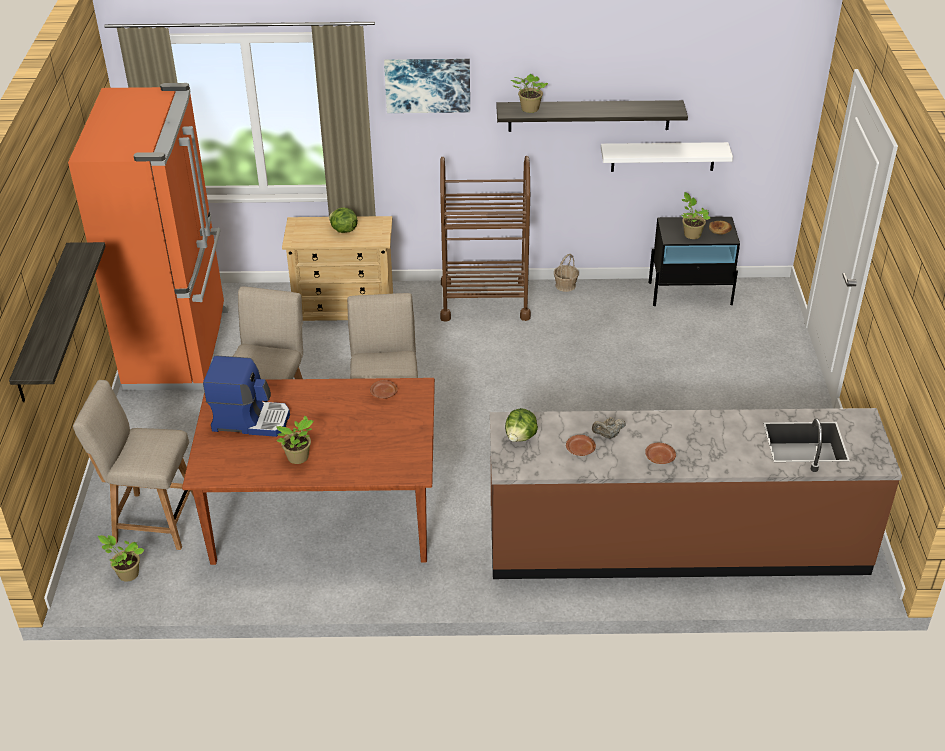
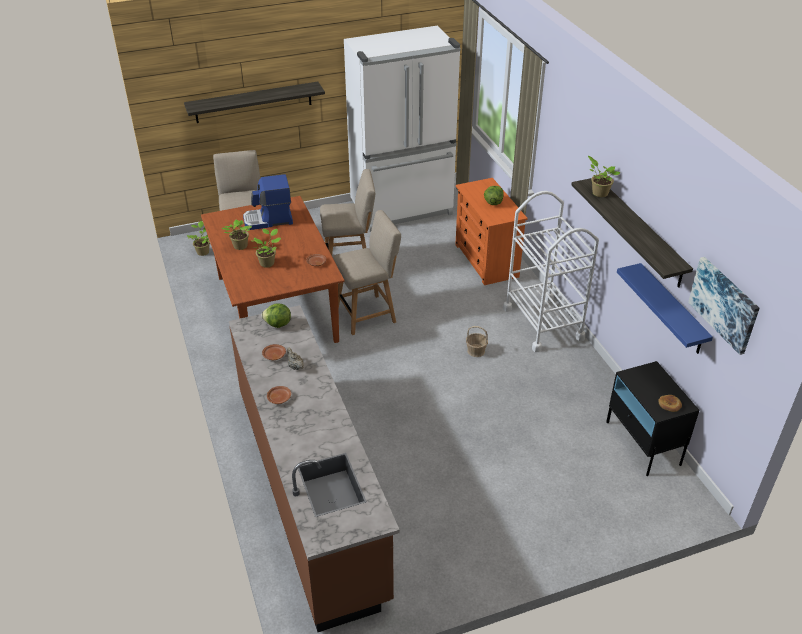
camera: 70 degrees right, 0 degrees up
orange fridge [68,83,229,390] -> white fridge [344,26,460,232]
coffee machine [203,355,290,437] -> coffee machine turned 90 degrees clockwise [243,174,293,230]
beige dresser [282,216,393,321] -> orange dresser [455,178,528,285]
picture [384,59,470,113] -> picture moved to [688,257,760,355]
brown cart [440,156,531,322] -> white cart [503,191,599,352]
basket [554,254,579,292] -> basket moved to [466,326,488,357]
white shelf [601,142,733,172] -> blue shelf [617,263,713,354]
potted plant [681,192,711,239] -> potted plant moved to [252,229,281,268]

